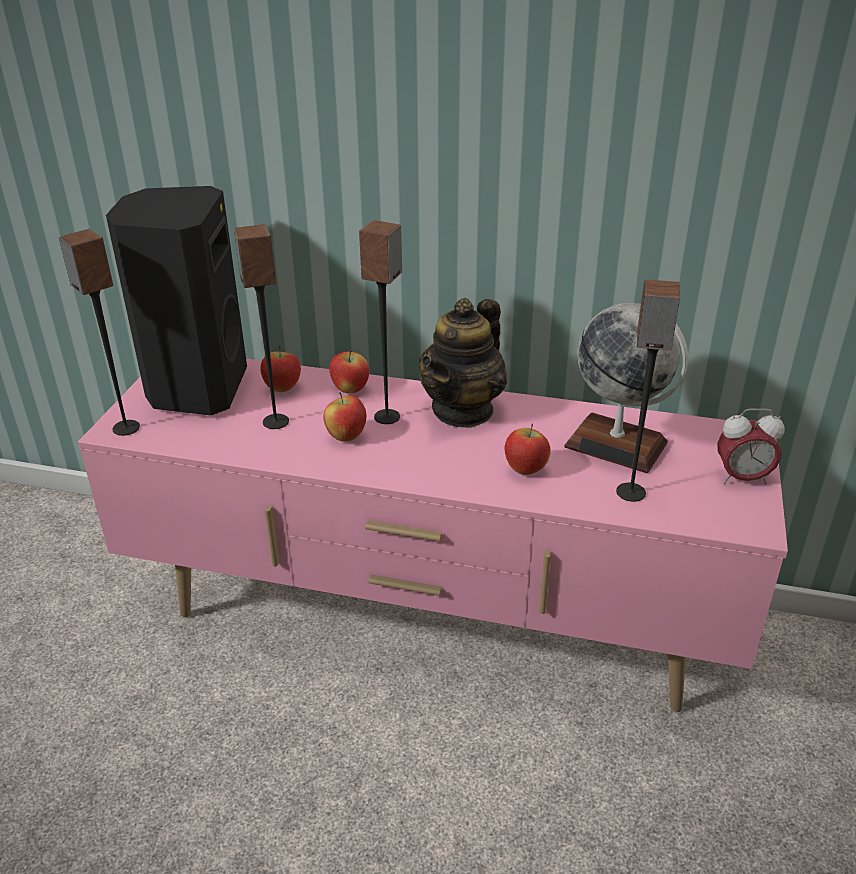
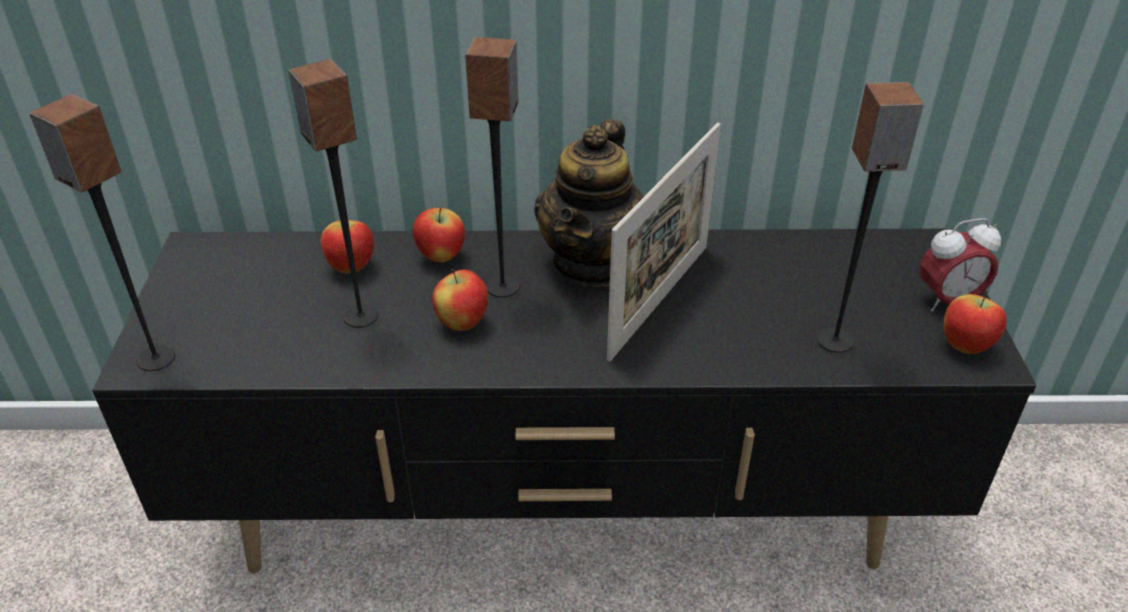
camera: 15 degrees left, 5 degrees up
pink tv stand [78,359,788,712] -> black tv stand [92,229,1037,573]
black speaker [106,186,247,415] -> none
apple [505,423,550,475] -> apple moved to [944,290,1007,354]
globe [564,303,688,473] -> none
none -> picture frame [607,123,721,361]

